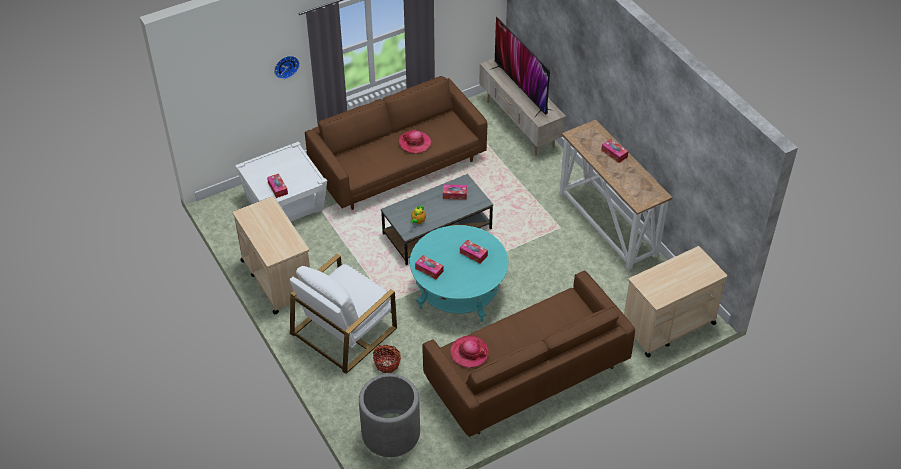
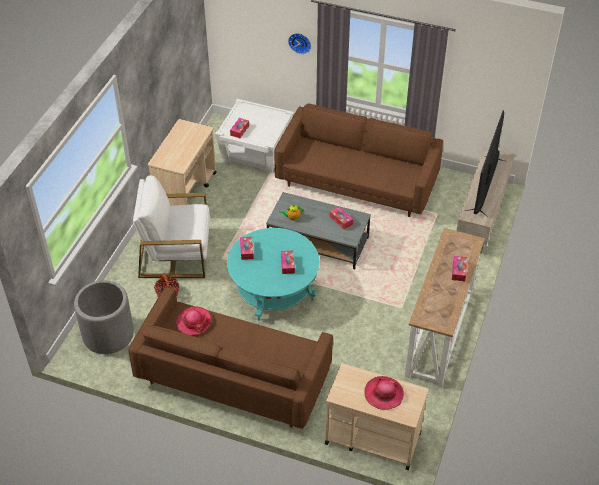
camera: 50 degrees right, 0 degrees up
hat [399,129,432,153] -> hat moved to [364,376,404,410]

